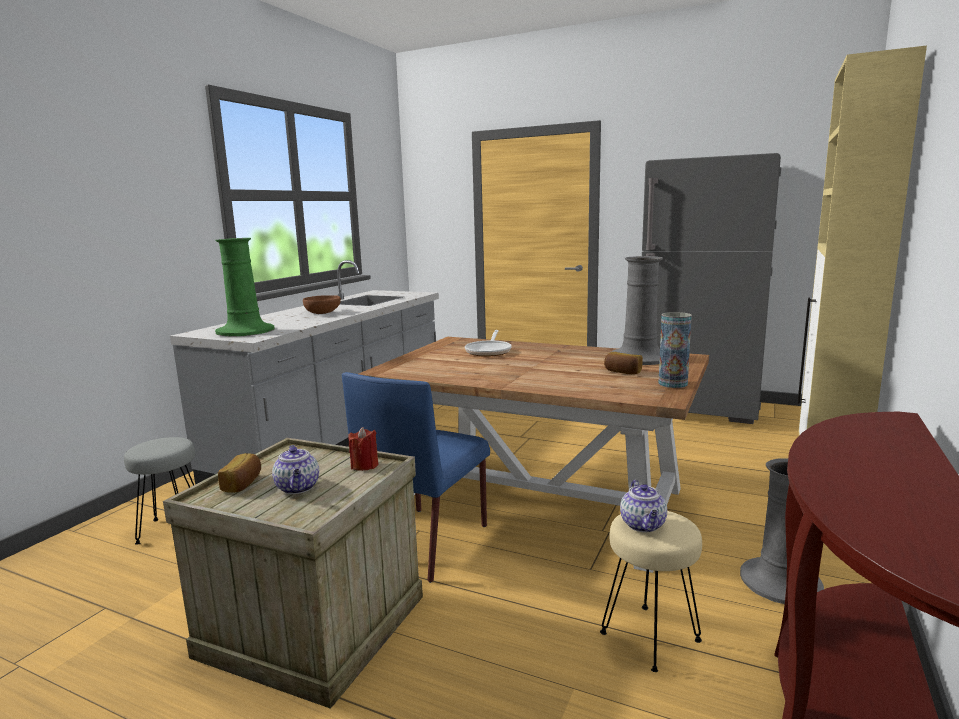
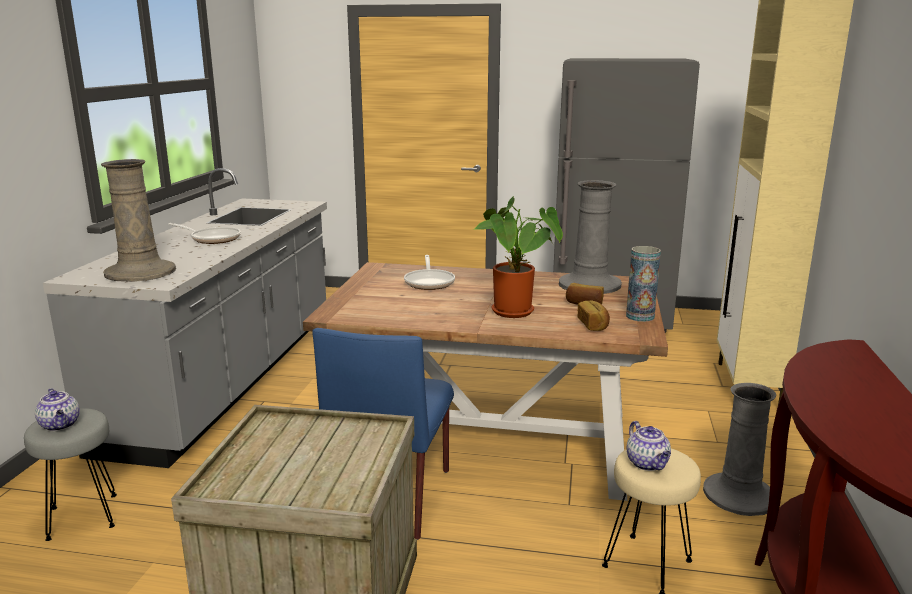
camera: 15 degrees left, 5 degrees up
green vase [215,238,275,337] -> beige vase [101,159,176,282]
bread [218,453,261,493] -> bread moved to [577,301,610,331]
teapot [272,445,319,494] -> teapot moved to [35,388,80,431]
brown bowl [303,295,341,314] -> frying pan [168,223,241,244]
red candle [348,427,378,471] -> none
none -> potted plant [472,196,563,318]

